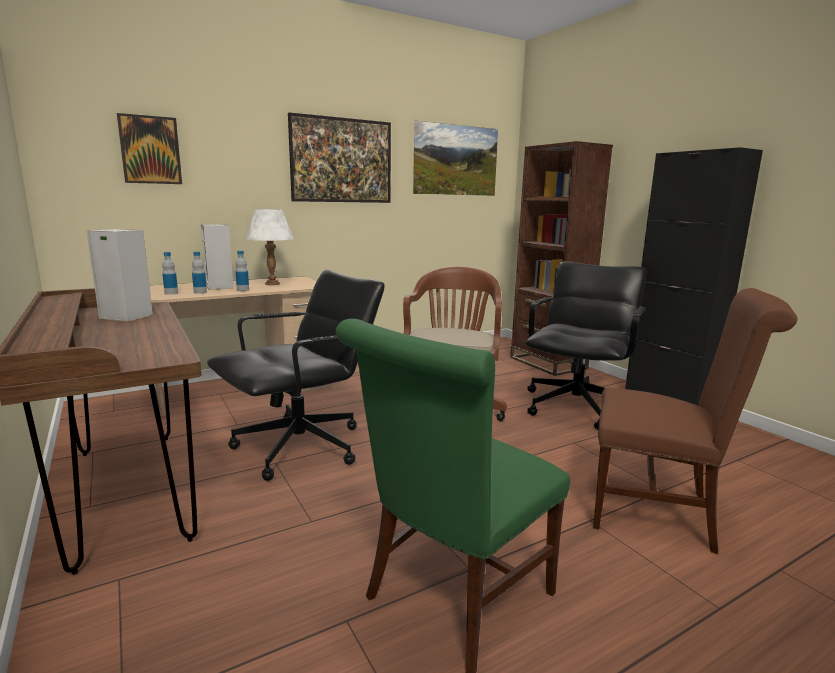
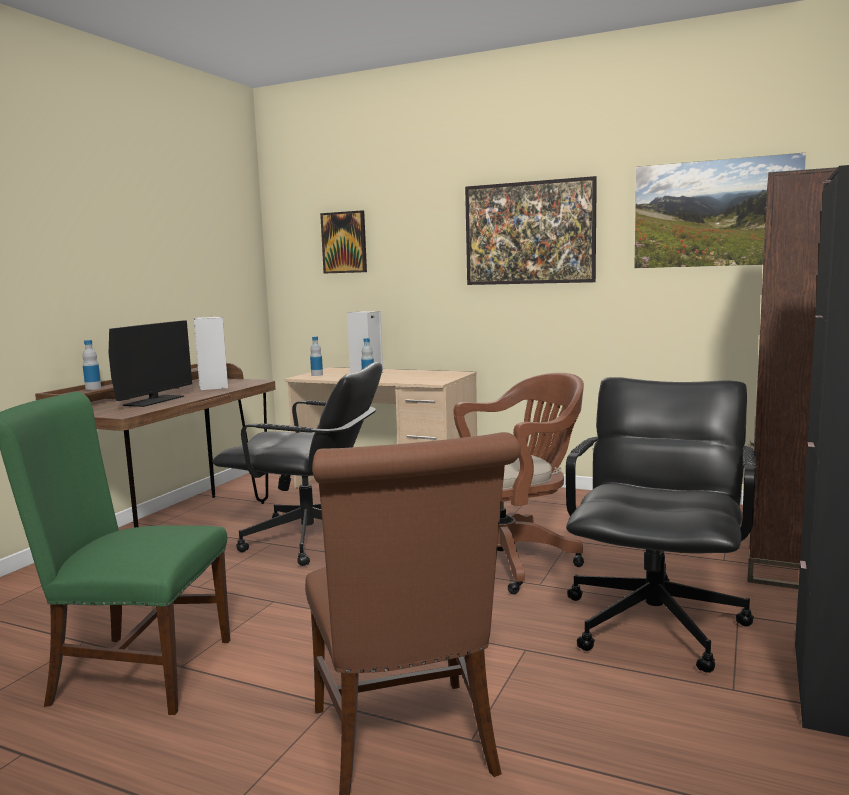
camera: 55 degrees right, 5 degrees down
bottle [192,252,207,294] -> bottle moved to [82,340,101,390]
white table lamp [246,209,293,285] -> none
black office chair [526,261,646,429] -> black office chair turned 60 degrees counterclockwise [566,377,757,673]
none -> monitor [109,320,192,407]

